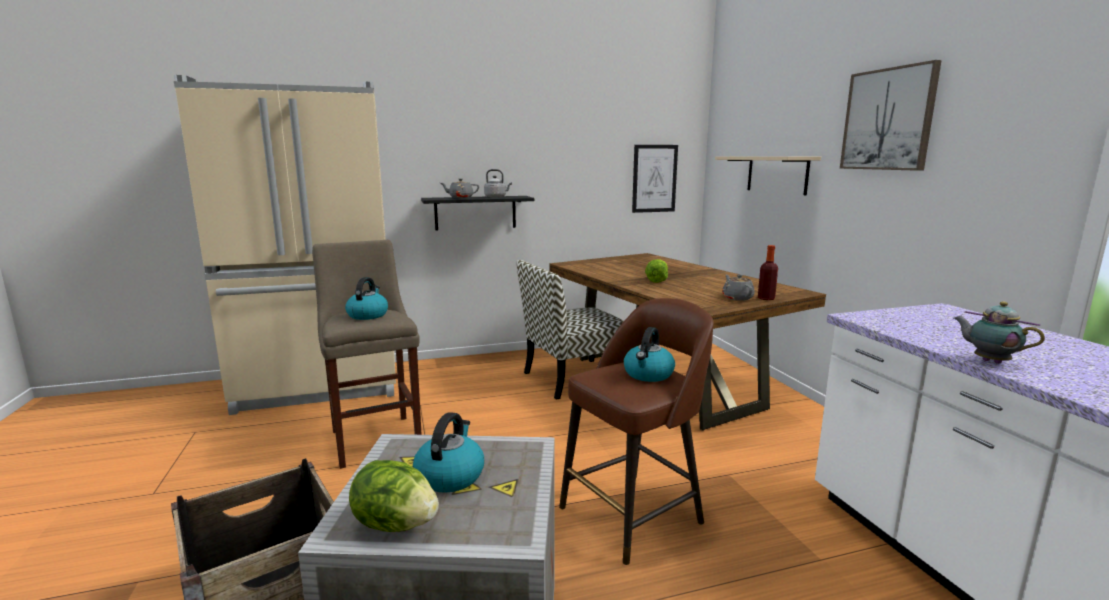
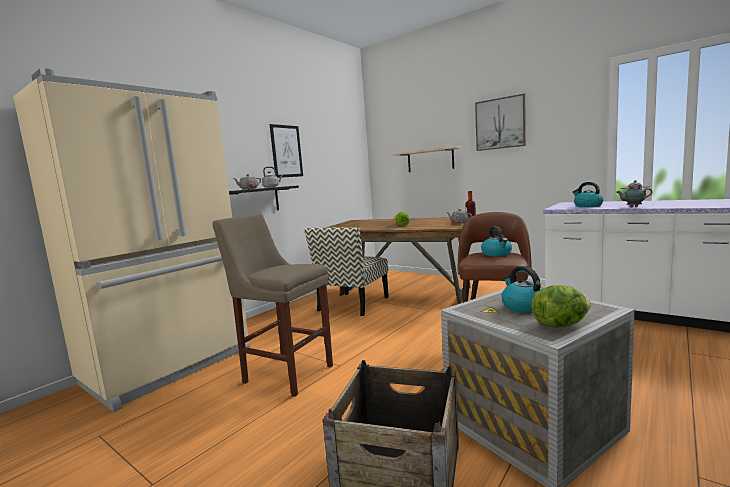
camera: 35 degrees left, 5 degrees down
kettle [345,277,388,320] -> kettle moved to [573,182,603,207]
picture [632,145,678,213] -> picture moved to [270,124,303,178]

